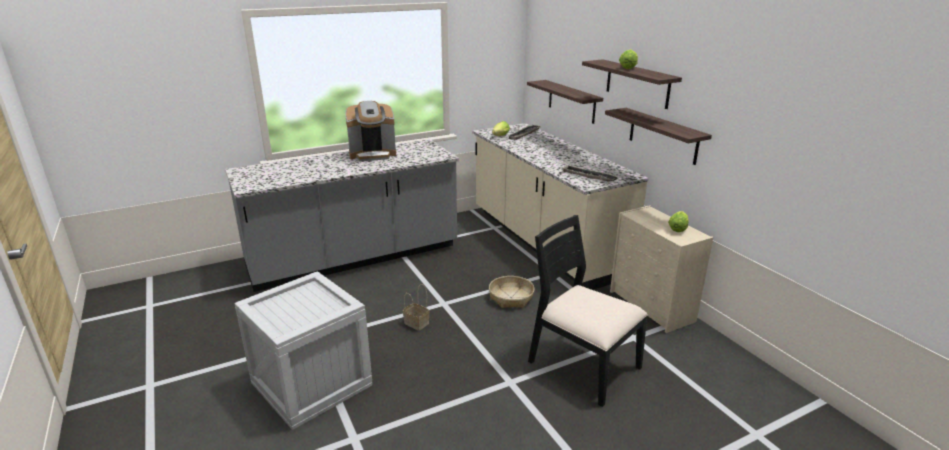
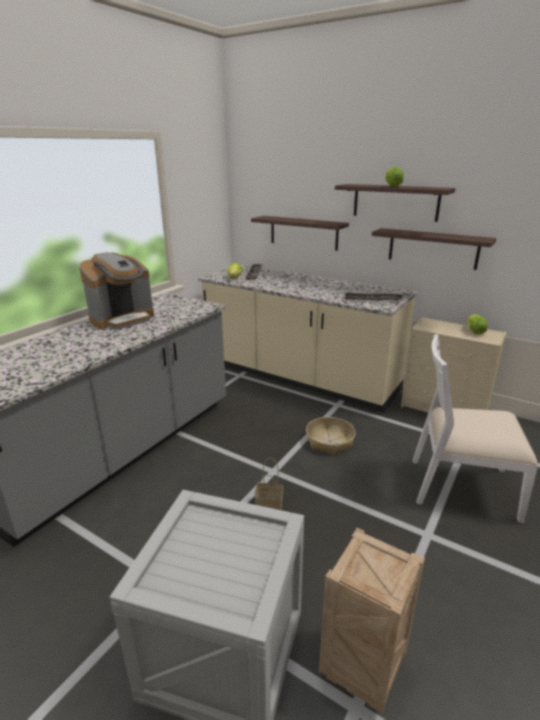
camera: 30 degrees left, 0 degrees up
black chair [528,215,648,407] -> white chair [412,334,538,523]
none -> crate [319,528,425,713]

